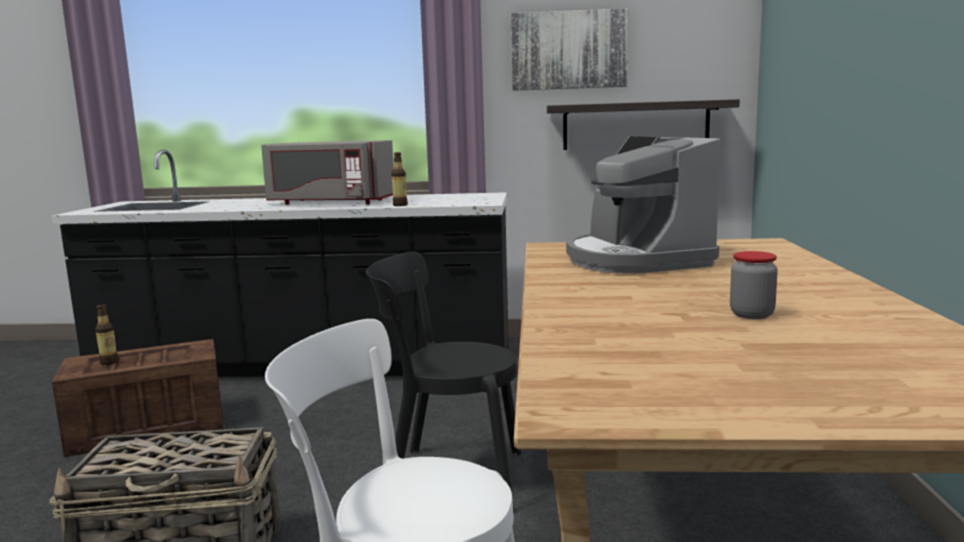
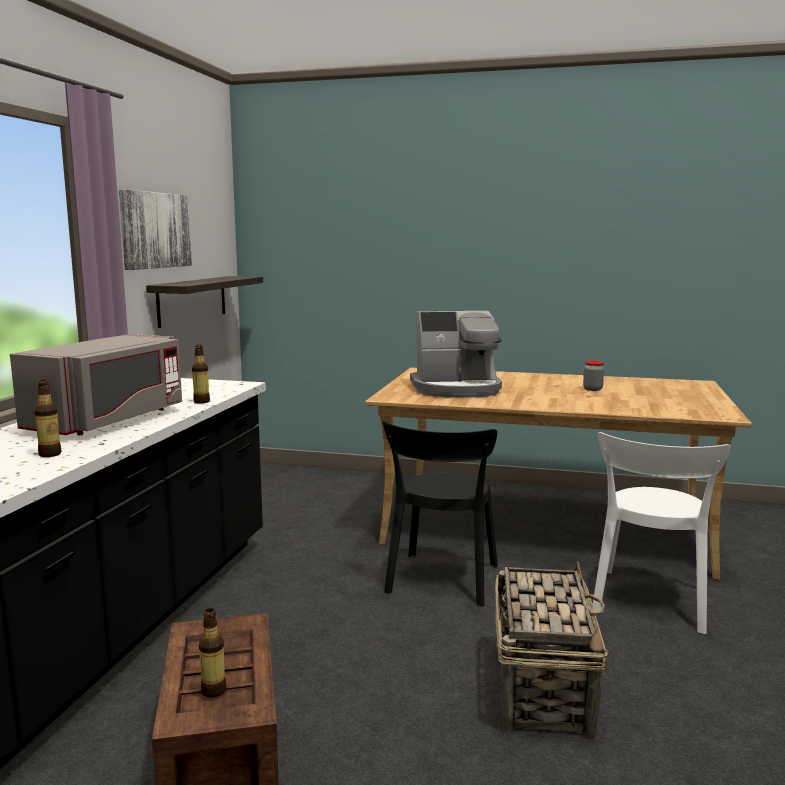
camera: 80 degrees left, 0 degrees up
none -> bottle [34,380,62,457]

